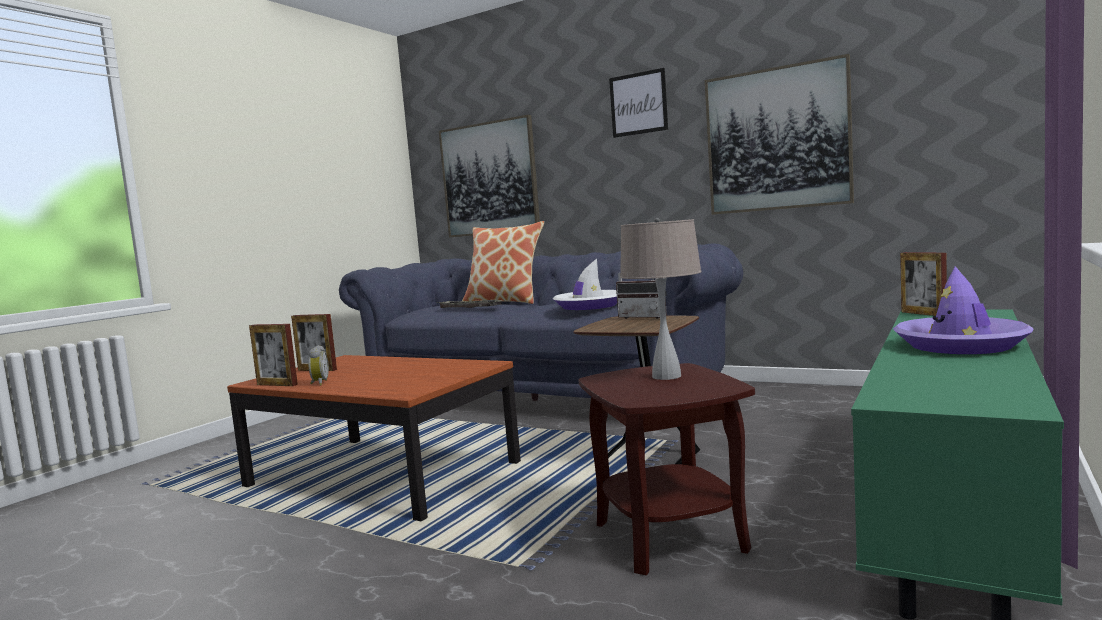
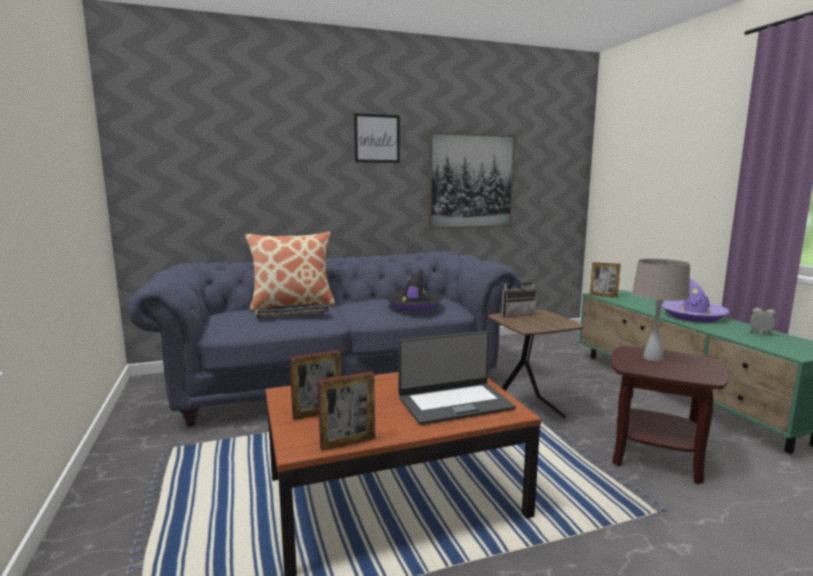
camera: 50 degrees left, 5 degrees up
alarm clock [308,345,329,386] -> alarm clock moved to [750,308,776,336]
picture [439,115,540,237] -> none
white hat [553,259,617,310] -> black hat [386,268,443,311]
none -> laptop [398,331,516,425]

